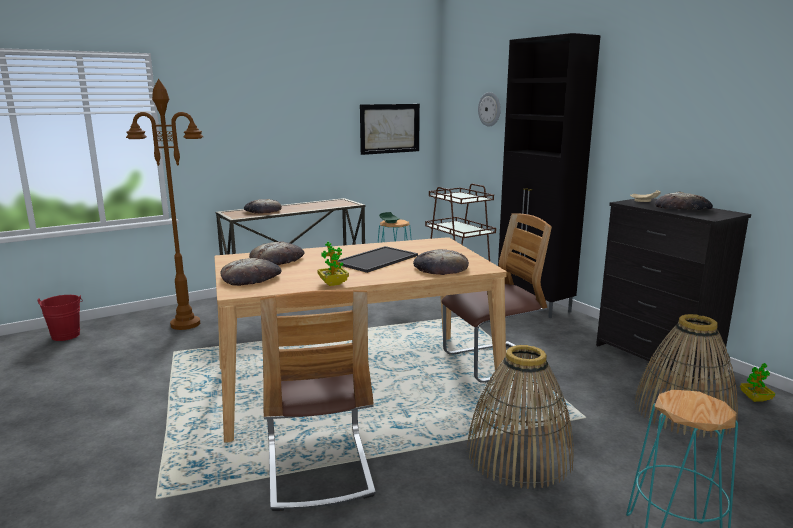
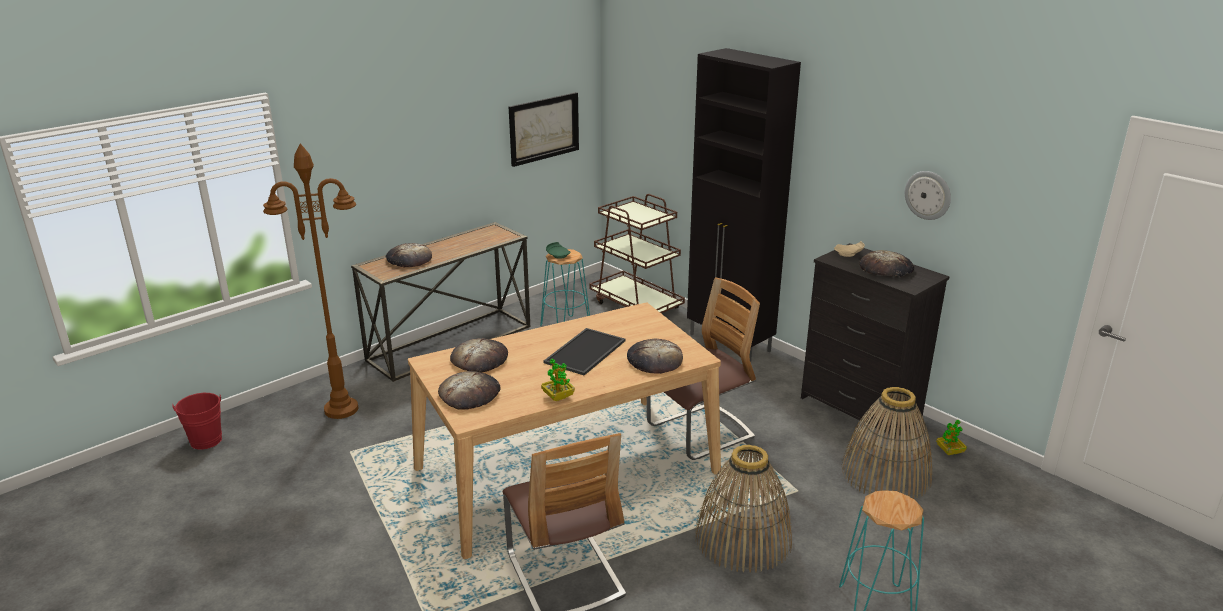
camera: 10 degrees left, 10 degrees up
wall clock [478,92,501,127] -> wall clock moved to [905,171,951,220]

